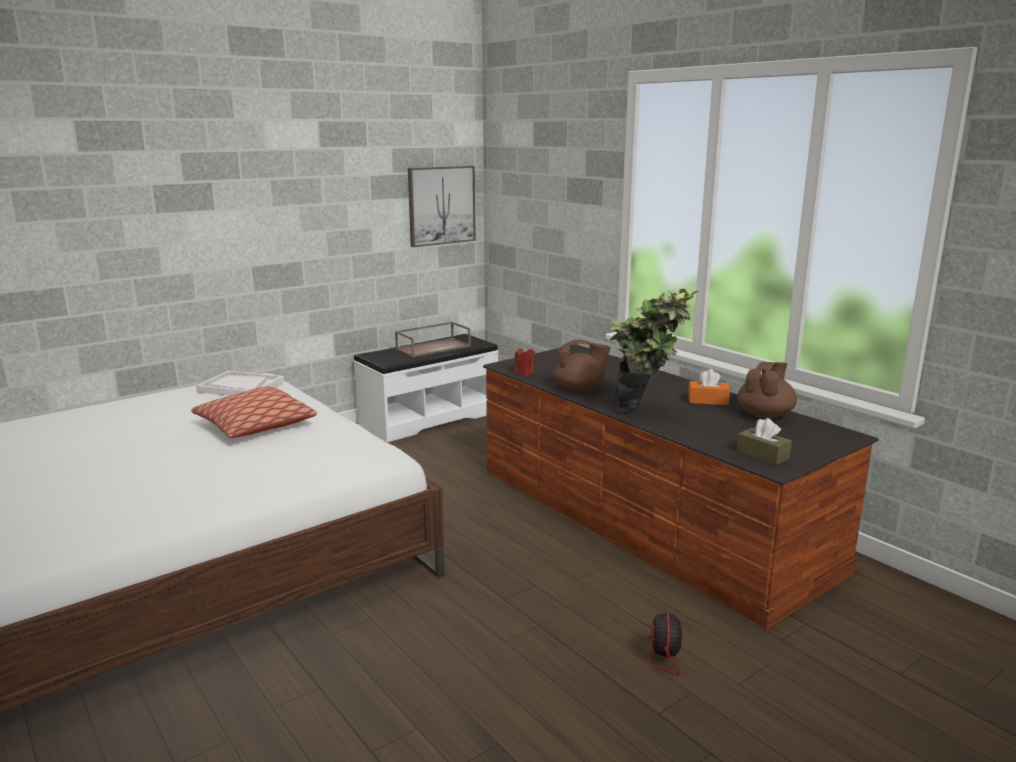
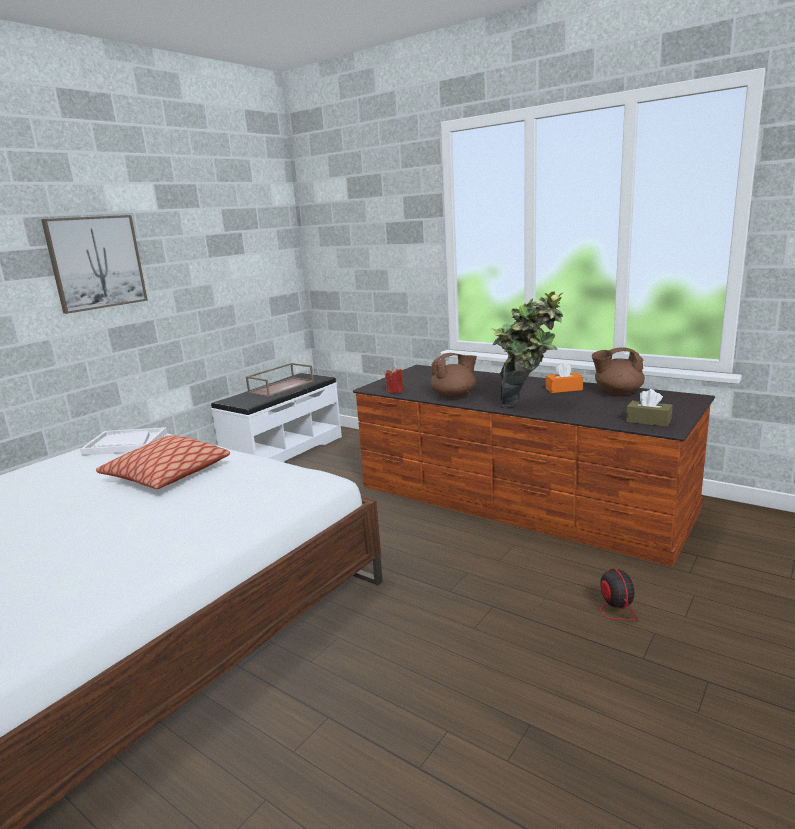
camera: 15 degrees left, 0 degrees up
picture [408,166,476,247] -> picture moved to [41,215,148,314]
brown teapot [737,362,797,419] -> brown teapot turned 105 degrees counterclockwise [592,347,645,395]

